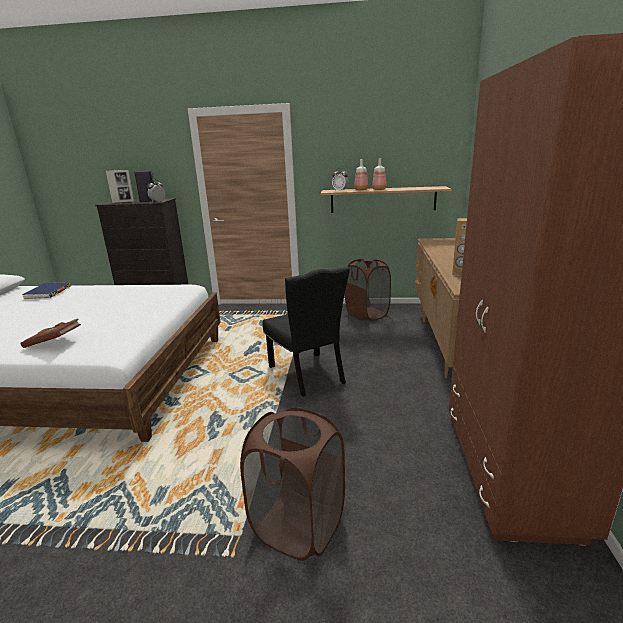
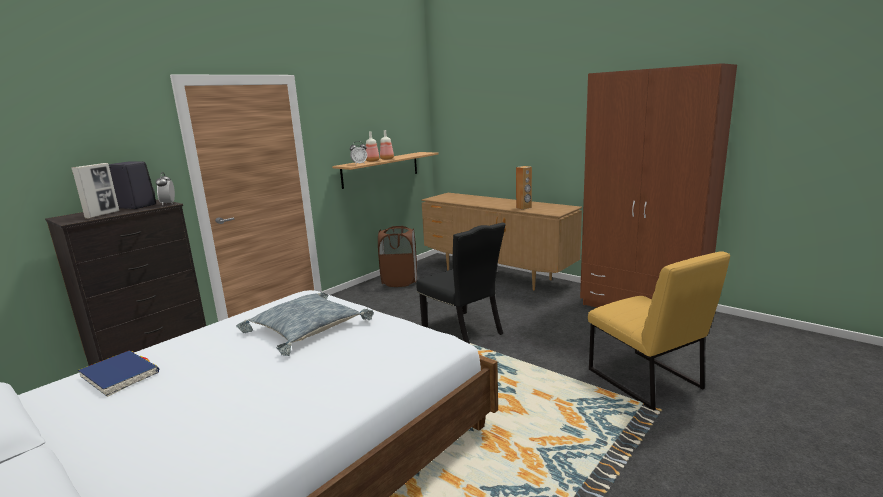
camera: 55 degrees left, 5 degrees down
brown book [21,318,81,348] -> none
brown laundry basket [240,407,345,561] -> yellow chair [588,251,730,410]
black chair [263,267,350,397] -> black chair turned 45 degrees clockwise [416,223,505,344]
none -> pillow [236,292,374,356]

